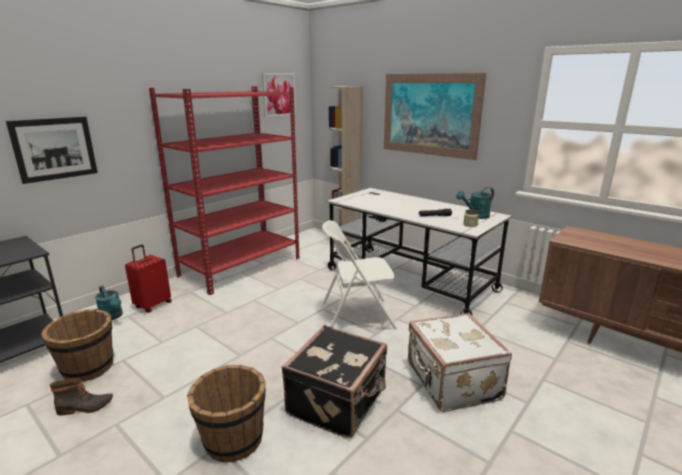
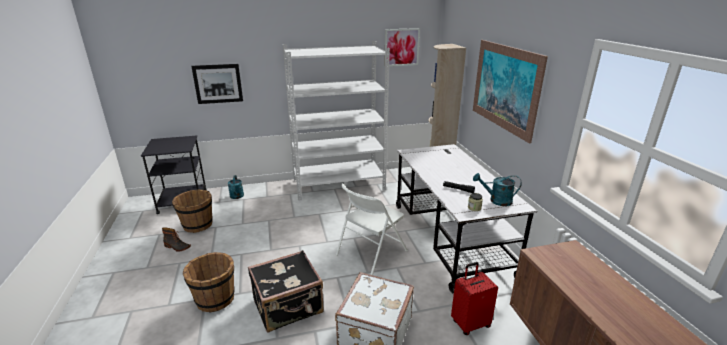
camera: 35 degrees right, 5 degrees up
red suitcase [125,245,171,313] -> red suitcase moved to [451,262,498,335]
red bookcase [149,86,299,295] -> white bookcase [283,41,390,201]
white chair [322,220,397,330] -> white chair turned 75 degrees counterclockwise [336,183,408,275]

